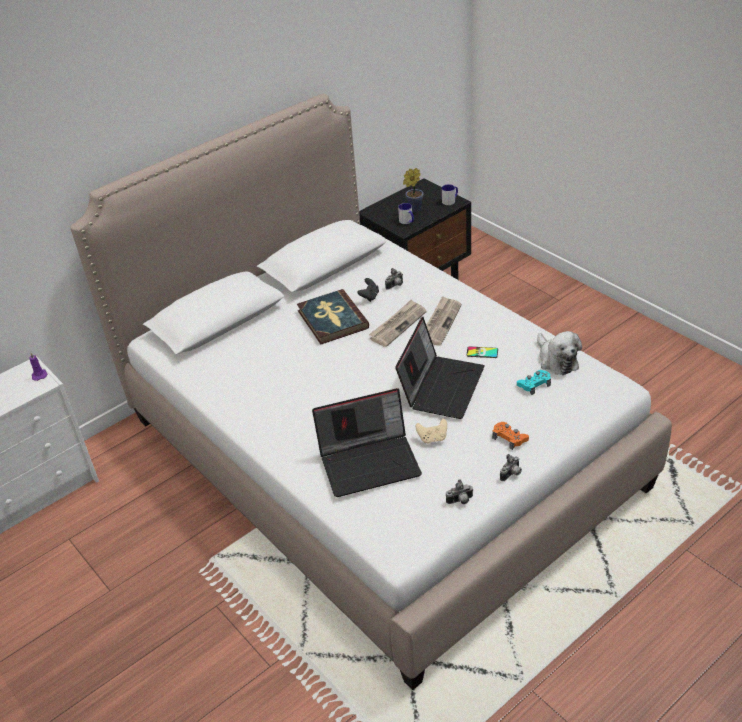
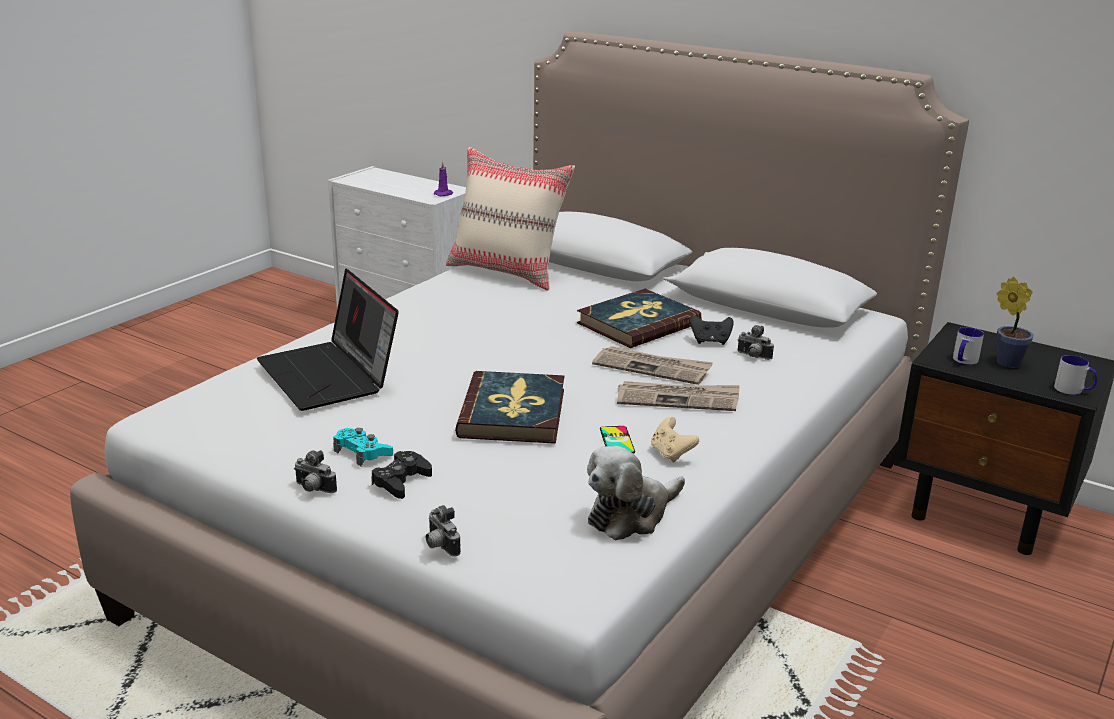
camera: 70 degrees right, 15 degrees down
laptop [395,317,485,419] -> book [455,371,564,444]
beige game controller [416,418,447,443] -> beige game controller moved to [651,417,699,462]
camera [446,480,473,504] -> camera moved to [426,505,461,557]
orange game controller [492,422,529,450] -> black game controller [371,451,432,499]
turquoise game controller [517,370,551,395] -> turquoise game controller moved to [333,428,393,466]
none -> beige pillow [446,147,575,290]

